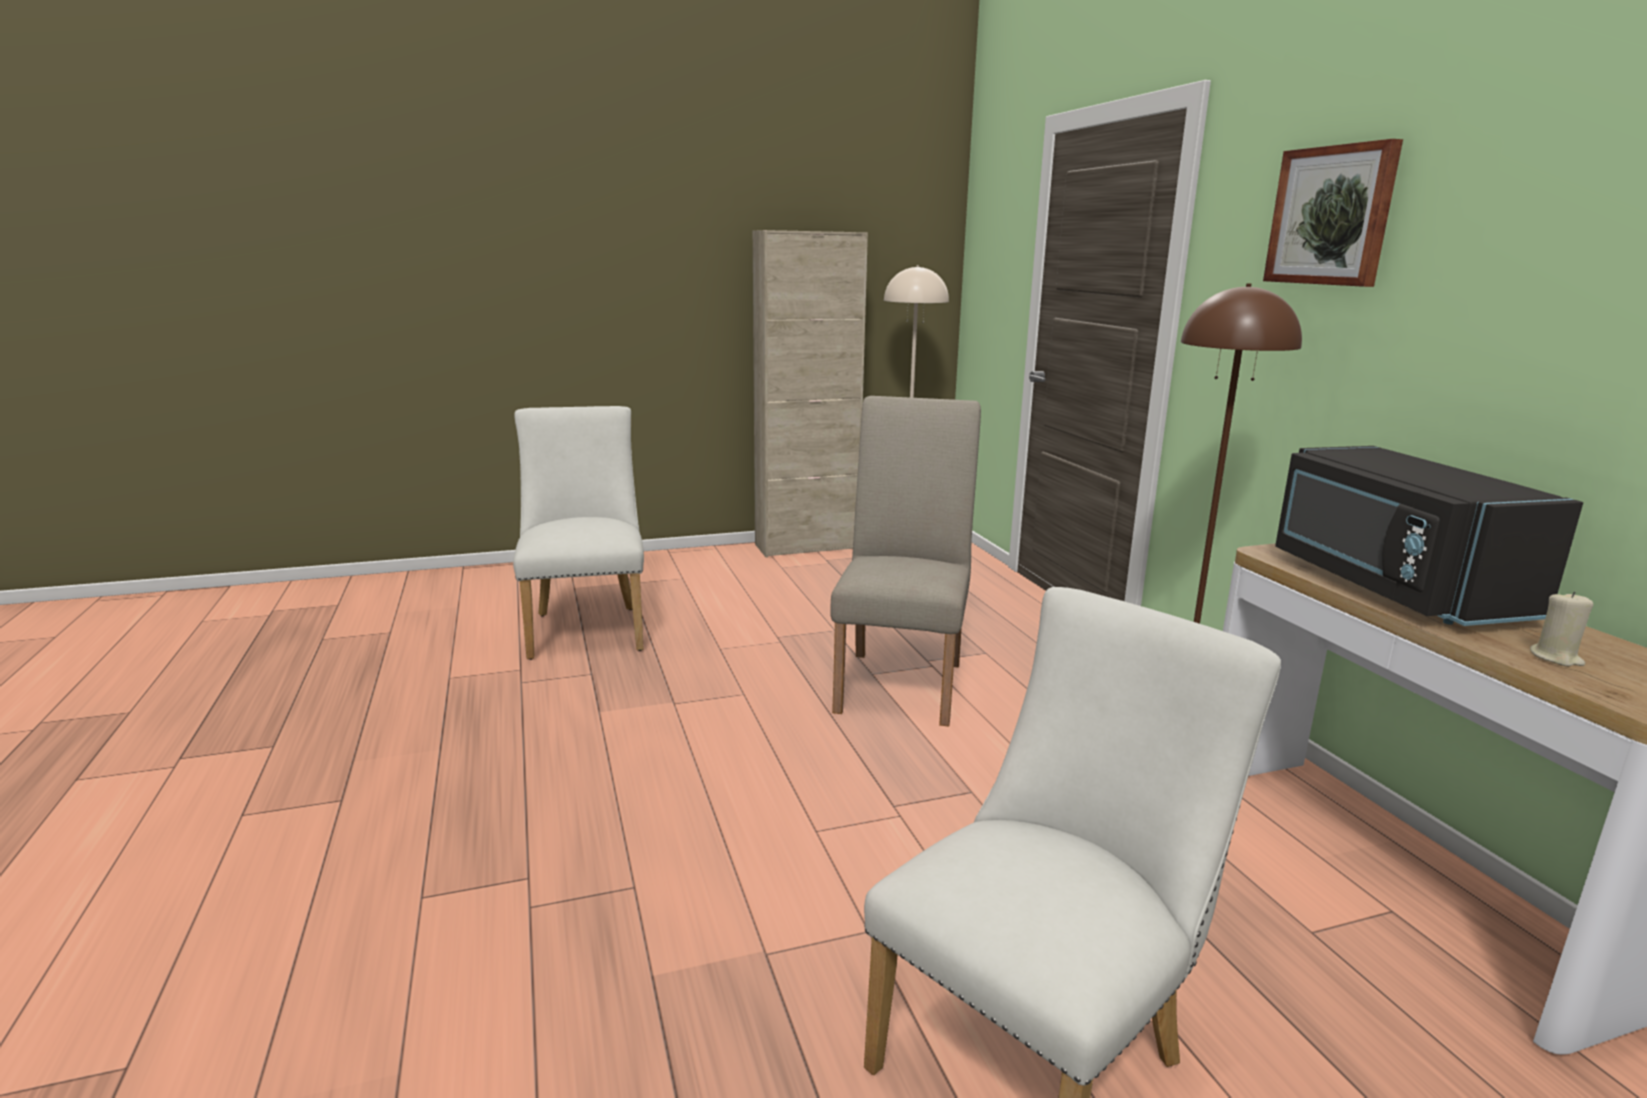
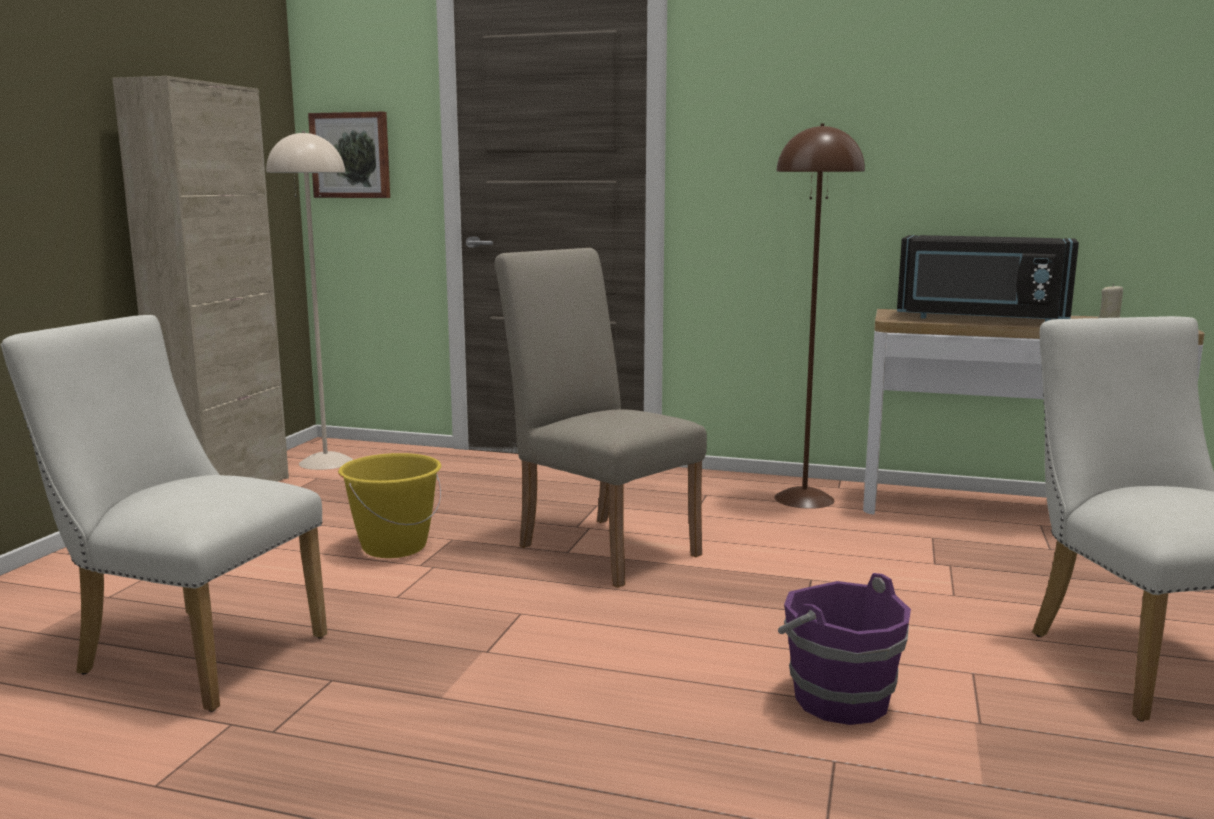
camera: 55 degrees left, 5 degrees down
picture [1263,139,1403,287] -> picture moved to [308,112,390,198]
none -> yellow bucket [338,453,441,558]
none -> purple bucket [778,573,911,725]

